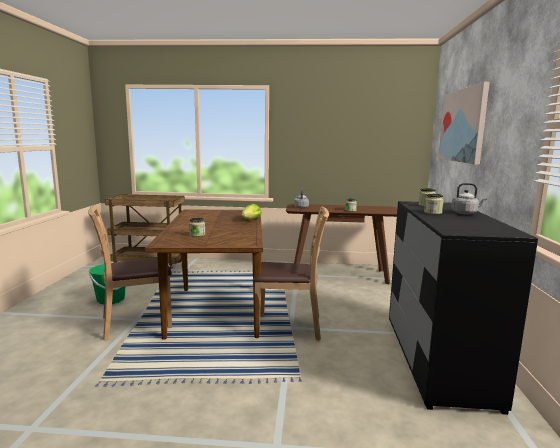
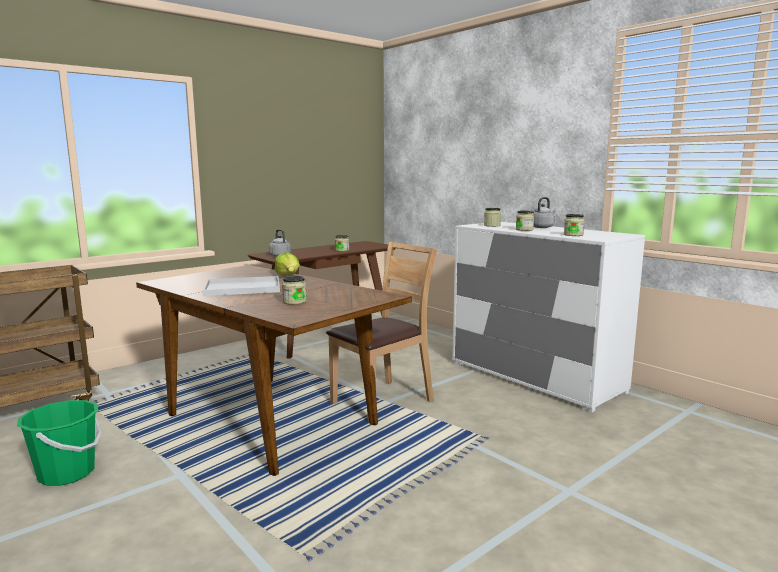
camera: 45 degrees left, 0 degrees up
brown chair [88,205,172,340] -> none
black dresser [389,201,538,415] -> white dresser [453,222,645,413]
picture [438,82,490,165] -> none
none -> white tray [203,276,280,296]
none -> jar [564,214,585,236]

